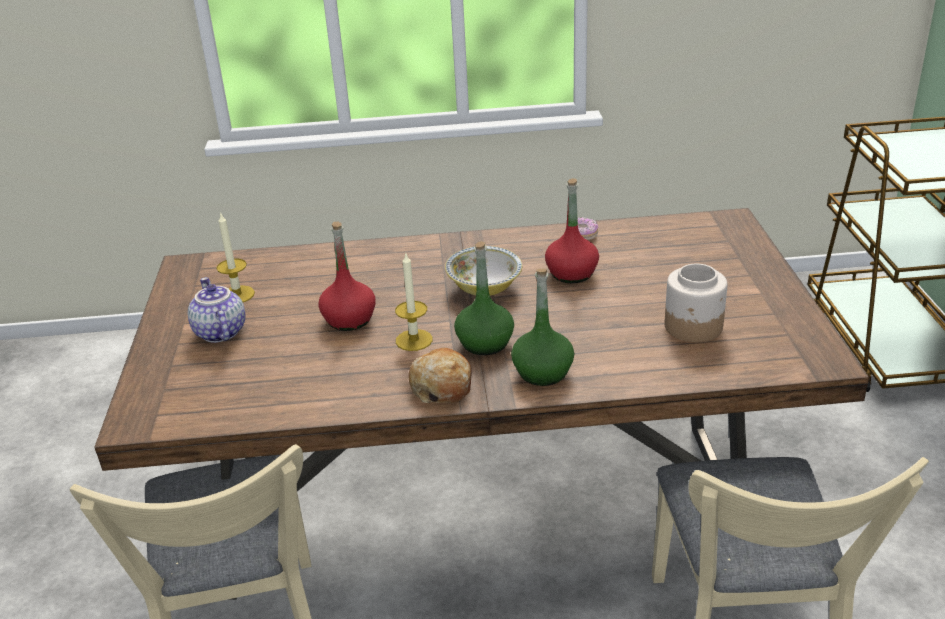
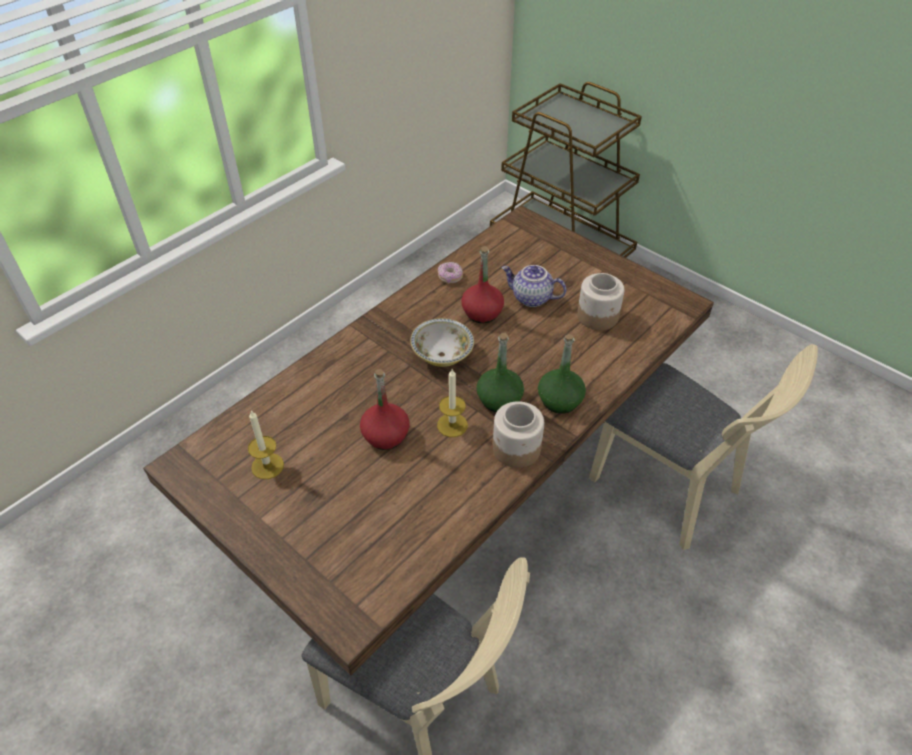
camera: 45 degrees left, 15 degrees up
teapot [188,277,245,343] -> teapot moved to [501,265,566,307]
bread [408,348,472,403] -> jar [493,401,544,468]

